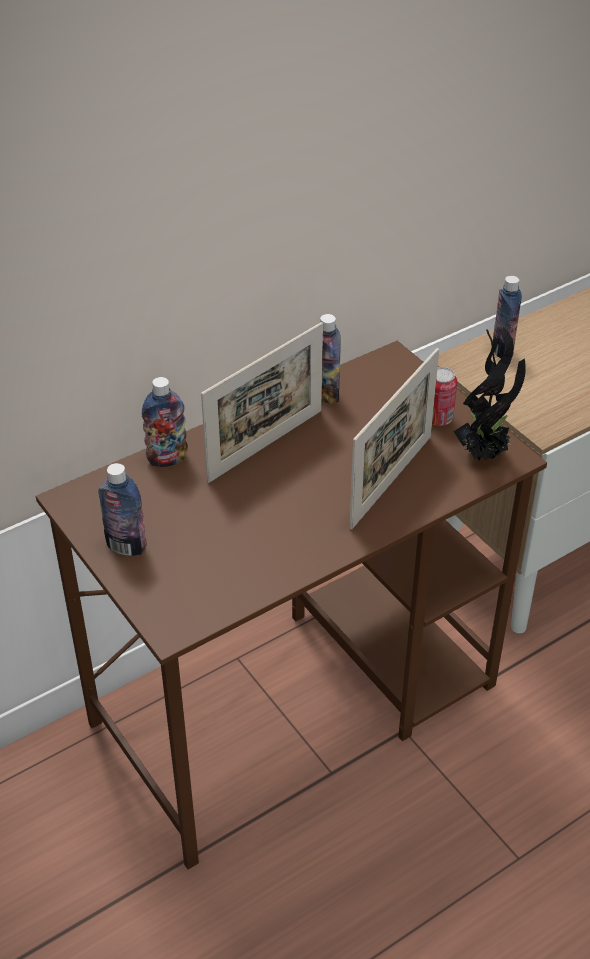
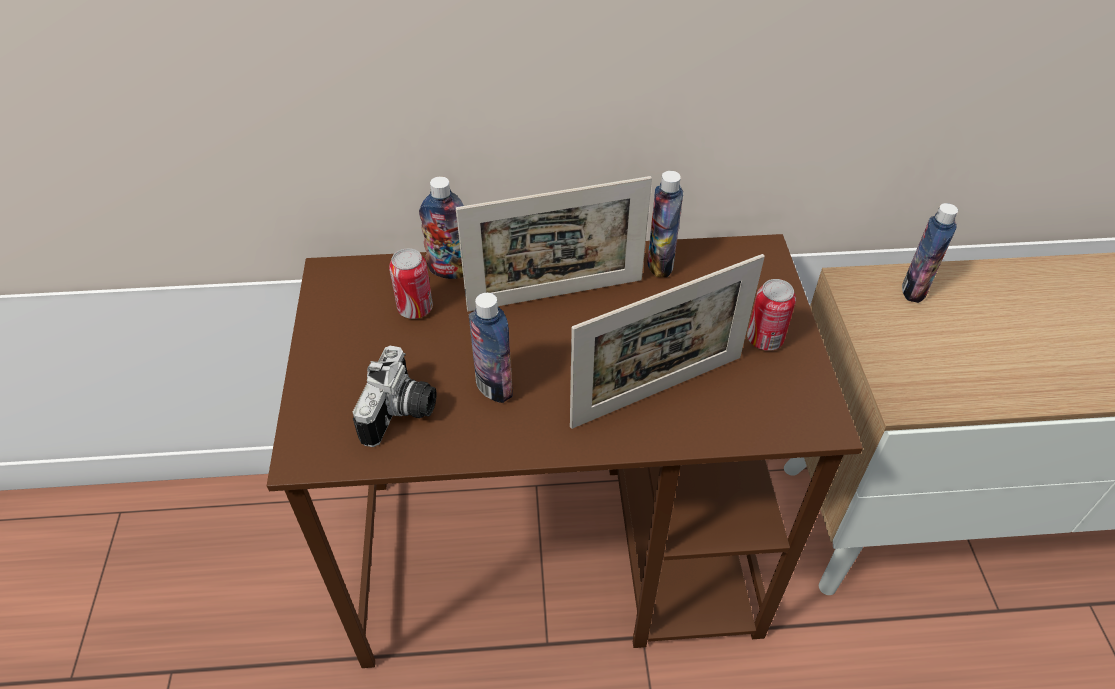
camera: 30 degrees right, 5 degrees up
bottle [98,463,147,556] -> bottle moved to [469,293,513,403]
potted plant [453,327,525,460] -> none
none -> camera [353,346,437,447]
none -> can [389,248,433,319]

